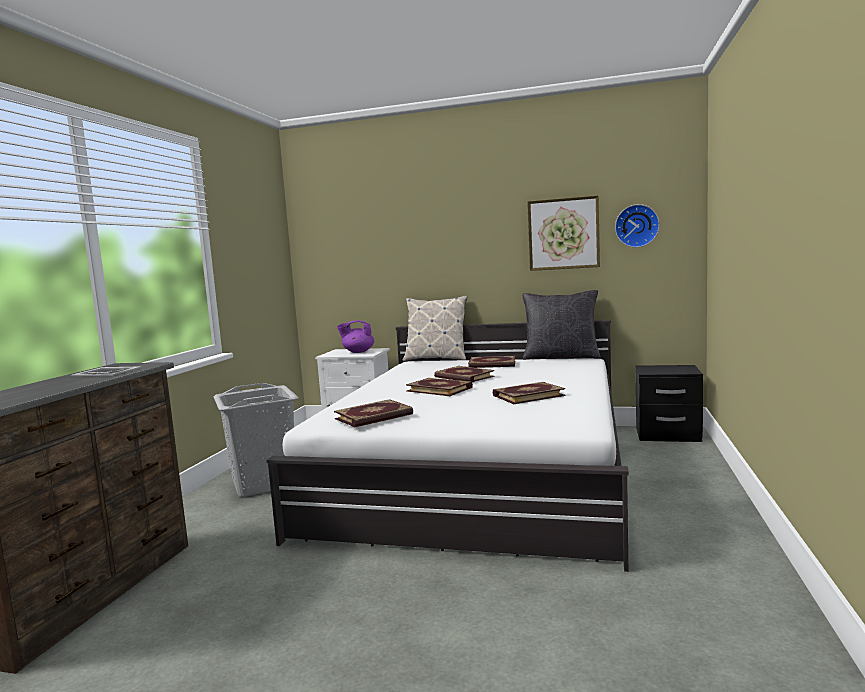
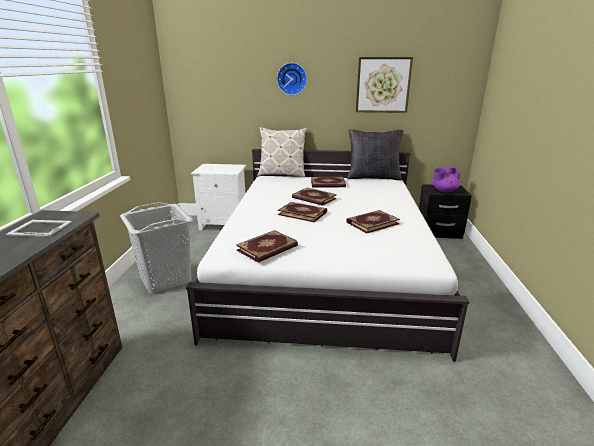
camera: 10 degrees left, 15 degrees up
purple teapot [337,320,374,353] -> purple teapot moved to [433,166,460,192]
wall clock [615,204,660,248] -> wall clock moved to [277,63,307,95]

